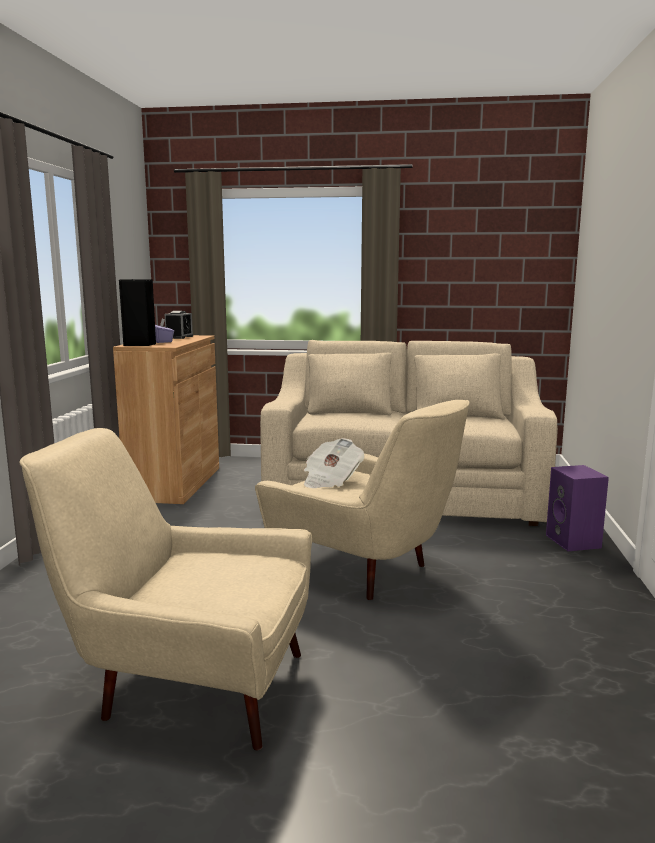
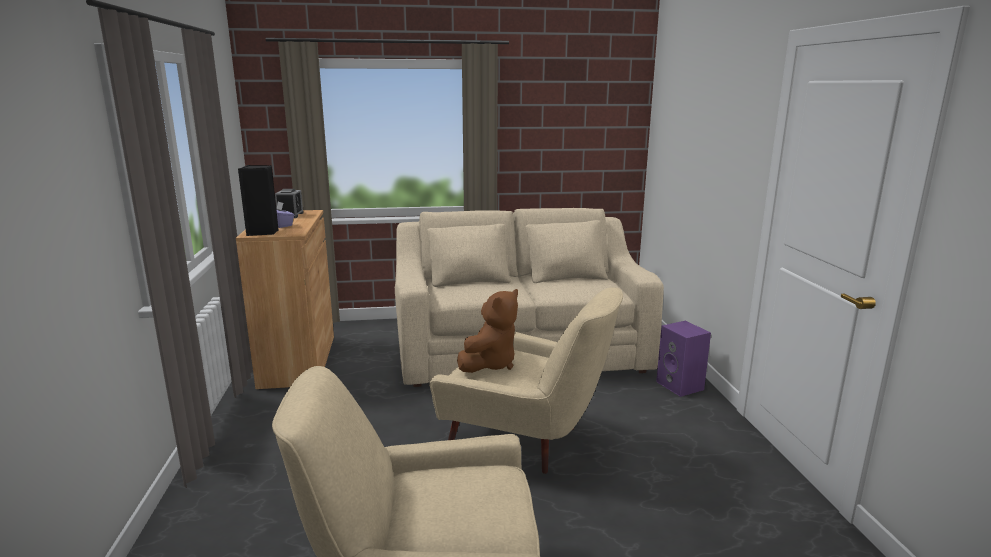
camera: 15 degrees left, 5 degrees up
newspaper [304,438,365,488] -> brown plush toy [457,289,518,373]

